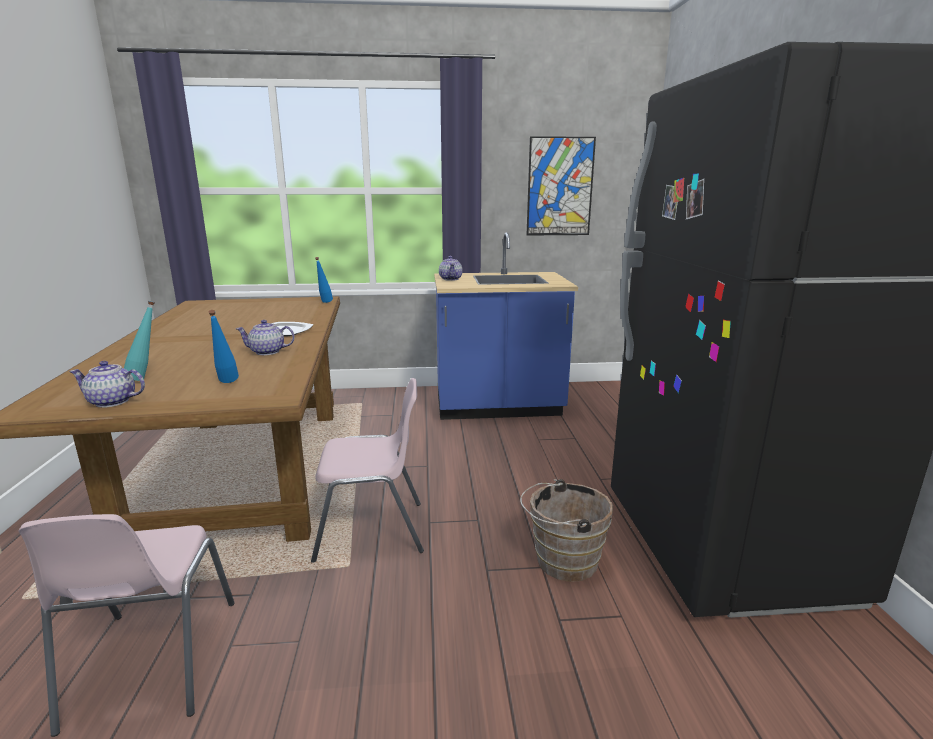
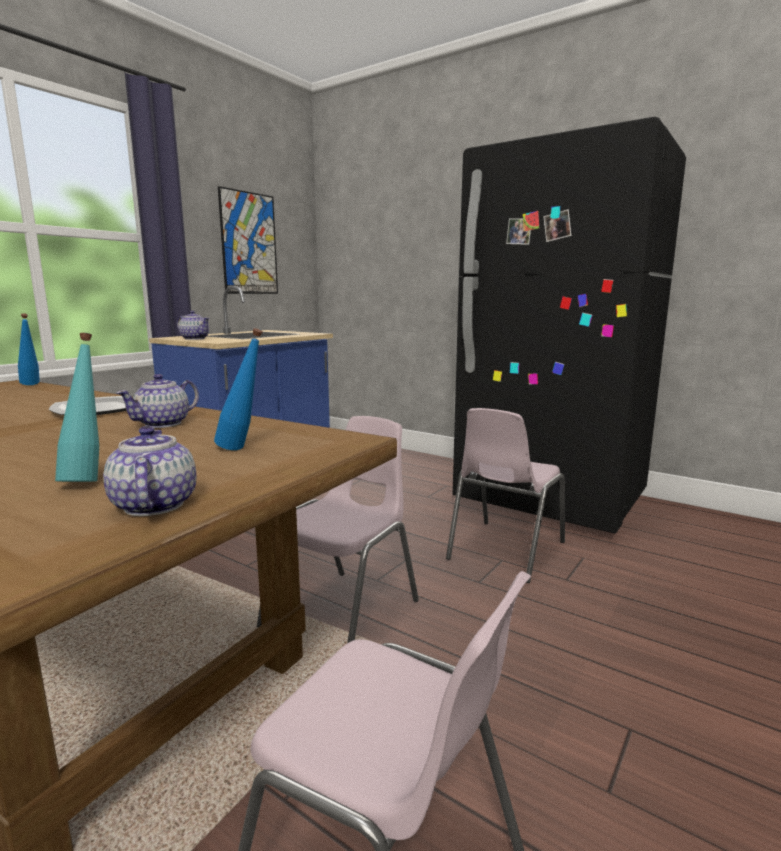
camera: 50 degrees left, 5 degrees down
teapot [69,361,145,408] -> teapot turned 120 degrees clockwise [103,426,196,516]
brown bucket [520,479,613,582] -> pink chair [446,408,565,583]

